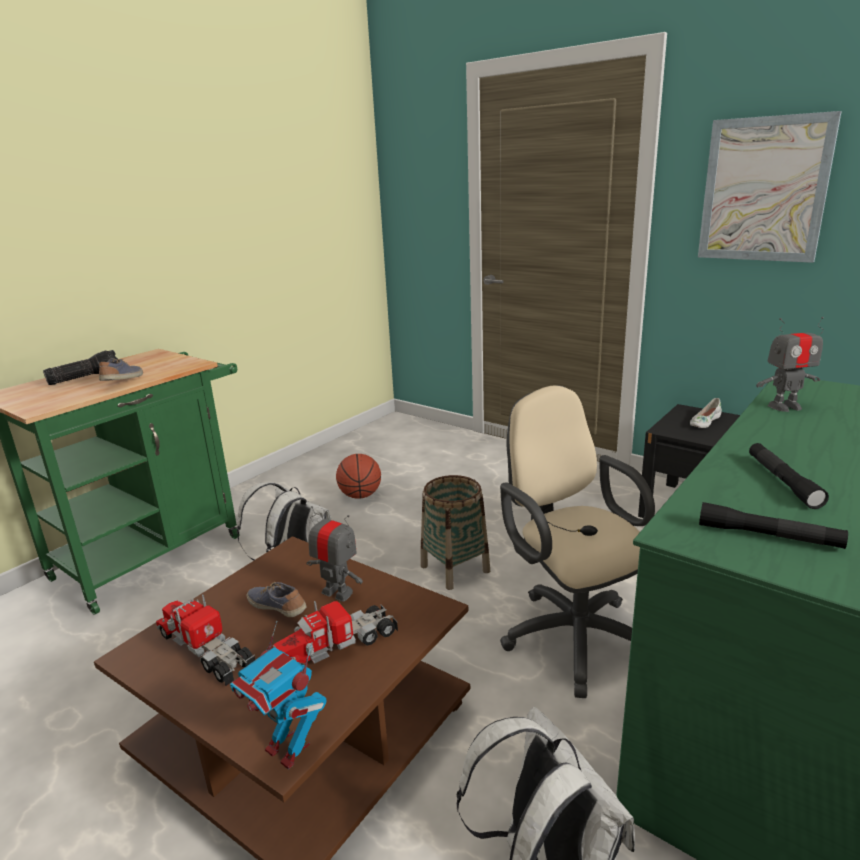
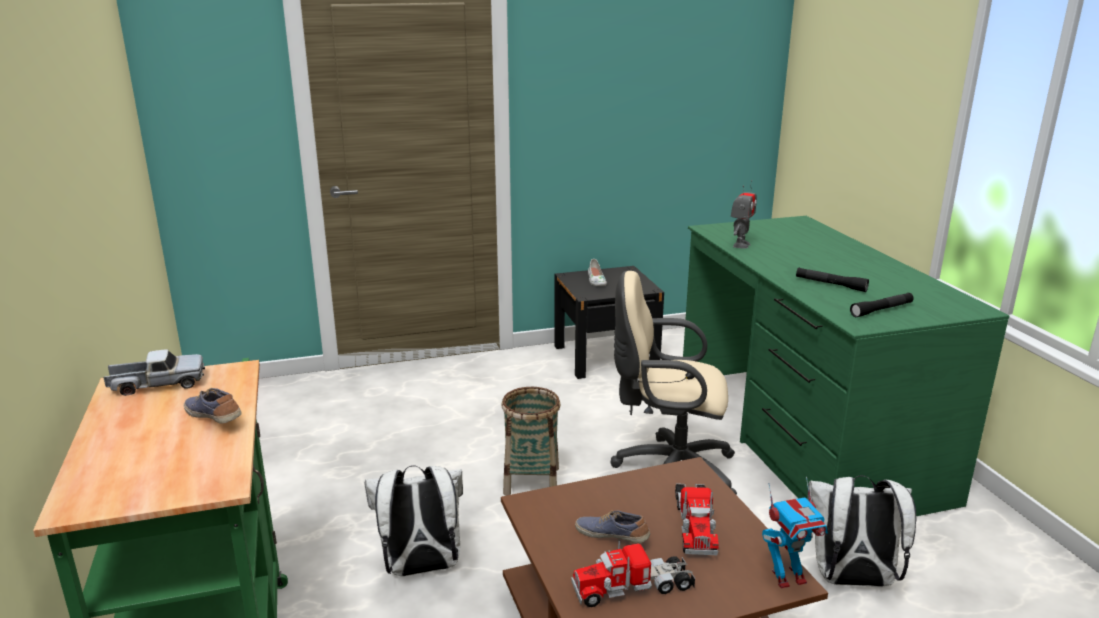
camera: 55 degrees left, 0 degrees up
flashlight [43,350,118,385] -> none
shoe [247,582,307,617] -> shoe turned 45 degrees clockwise [575,510,650,543]
toy robot [306,506,363,602] -> none
basketball [336,454,381,499] -> none
picture [698,111,842,263] -> none
none -> toy truck [103,349,205,396]

